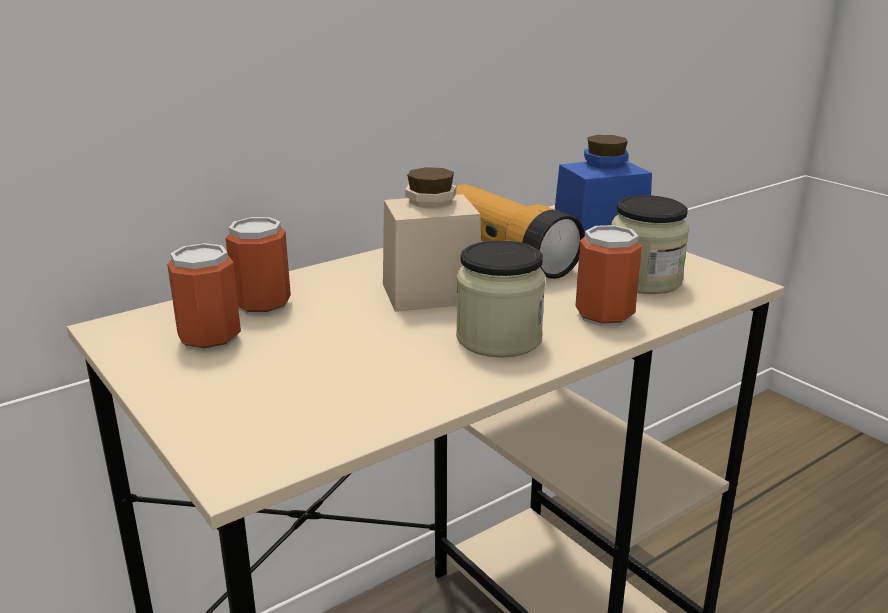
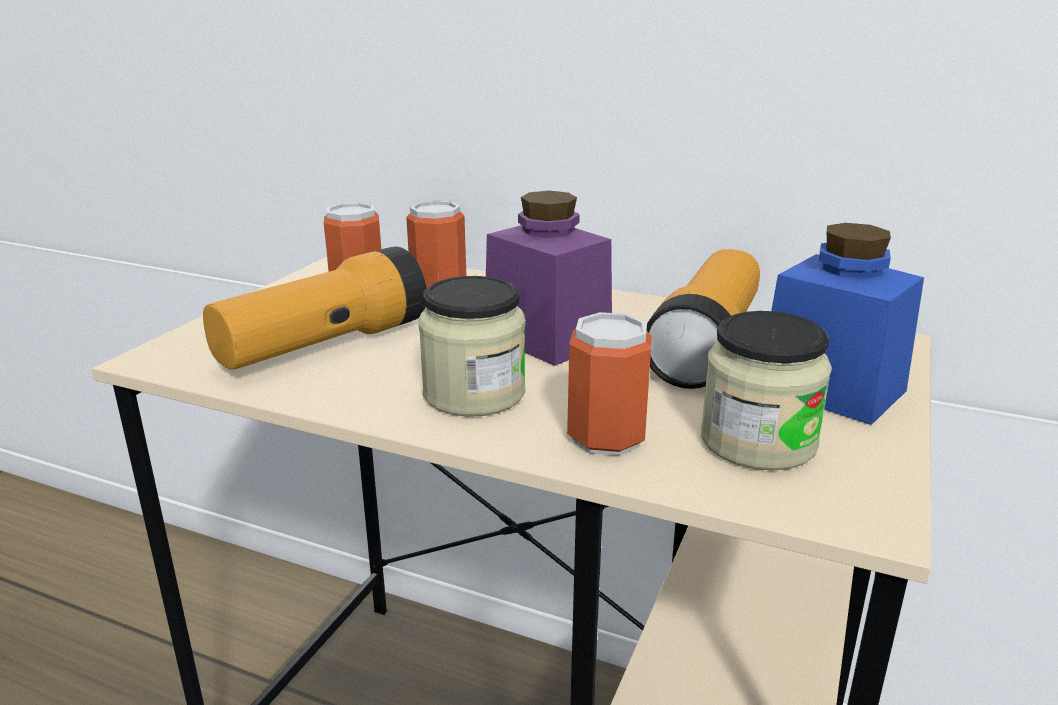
camera: 60 degrees right, 0 degrees up
beige jar [383,167,481,312] -> purple jar [486,191,612,366]
none -> flashlight [203,246,427,369]

